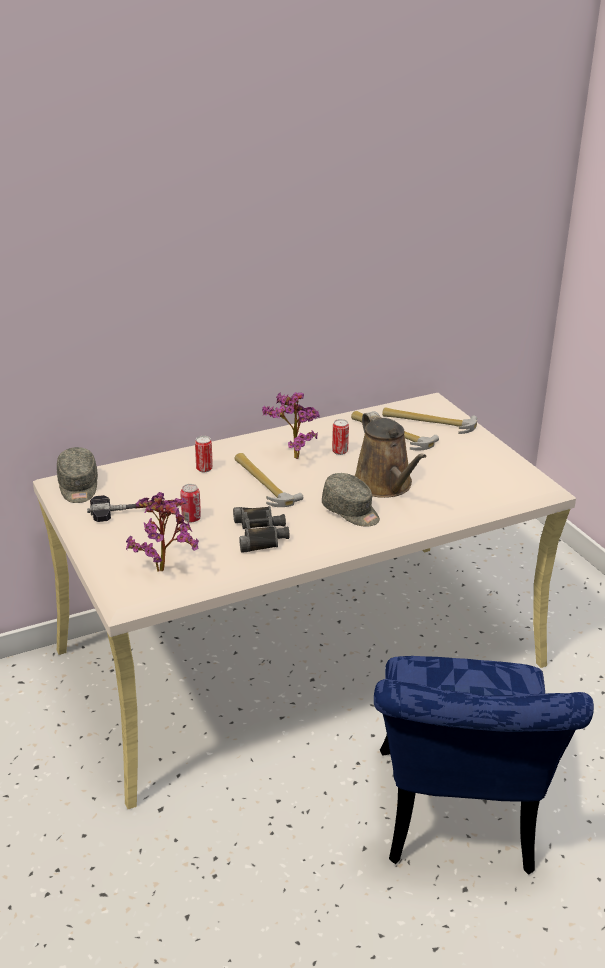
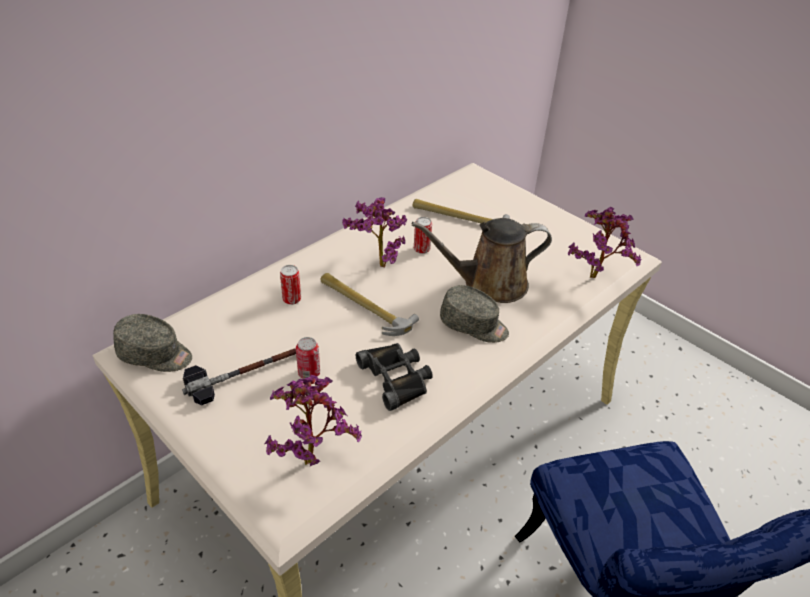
camera: 20 degrees left, 10 degrees up
grey cap [57,447,98,503] -> grey cap turned 45 degrees counterclockwise [113,314,192,372]
brown watering can [354,411,427,498] -> brown watering can turned 120 degrees clockwise [412,218,552,303]
hammer [382,407,477,434] -> none
none -> potted plant [568,207,642,278]

